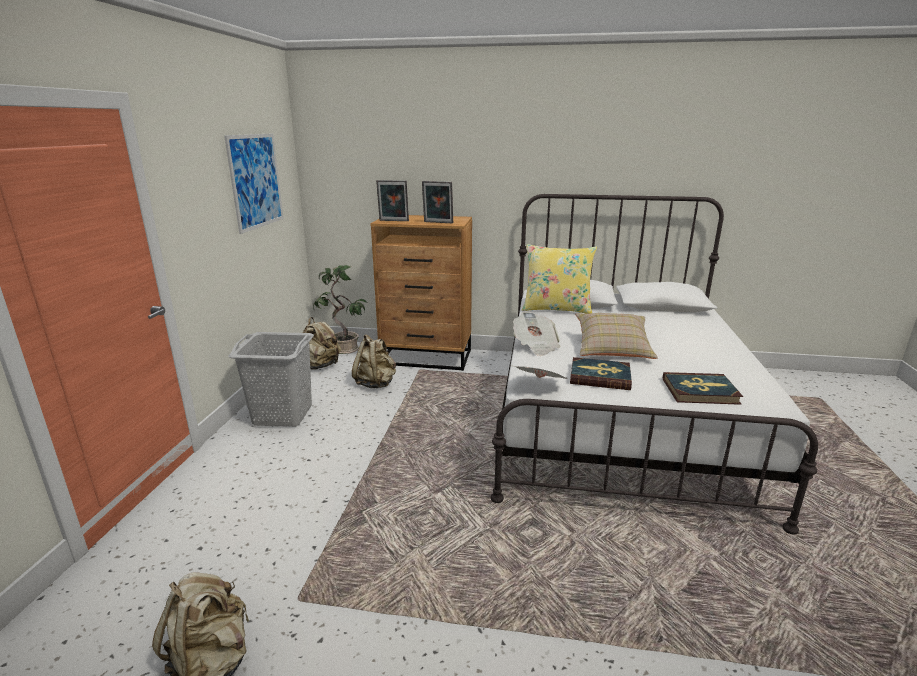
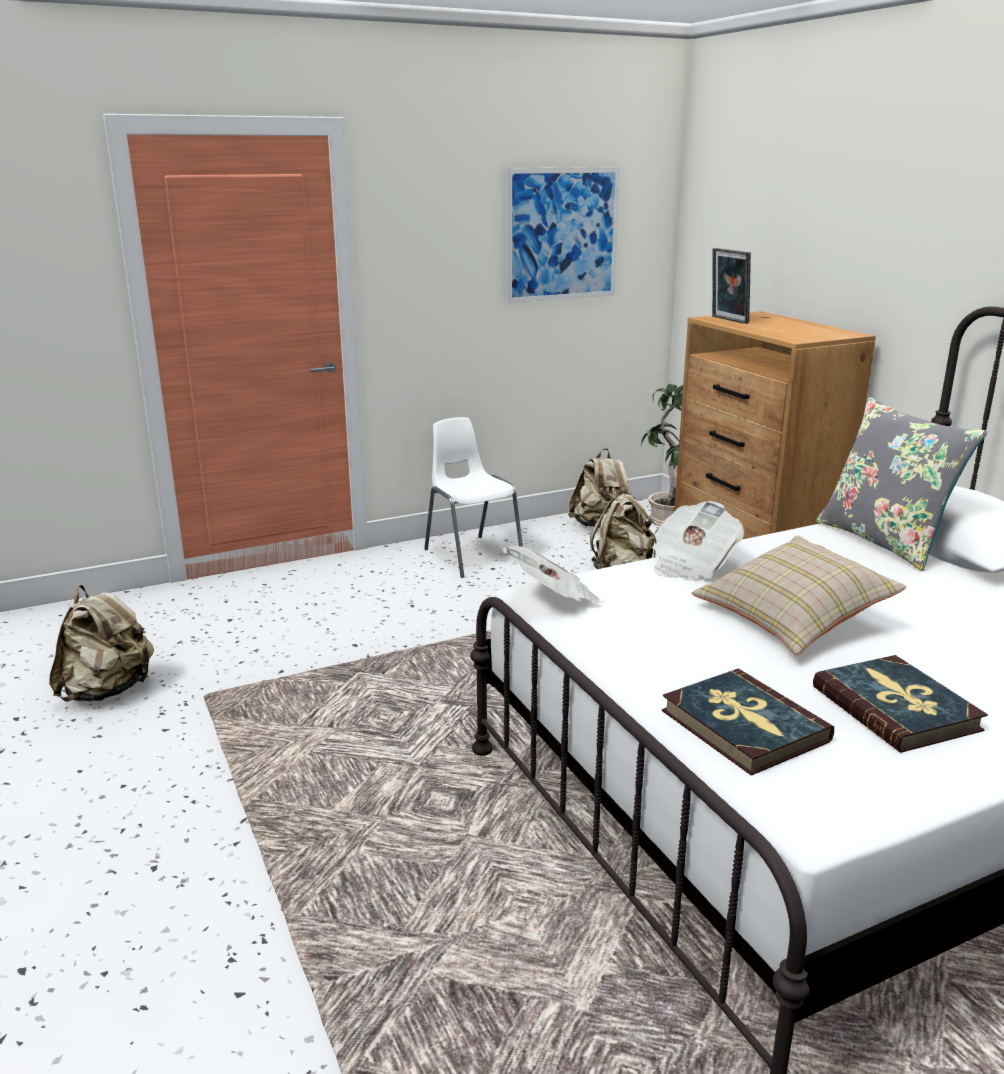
camera: 55 degrees right, 0 degrees up
grey laundry basket [229,332,314,427] -> white chair [424,417,523,578]
picture frame [422,181,453,223] -> none
yellow pillow [522,244,597,313] -> grey pillow [816,397,987,571]
book [570,357,632,390] -> book moved to [813,655,988,753]

